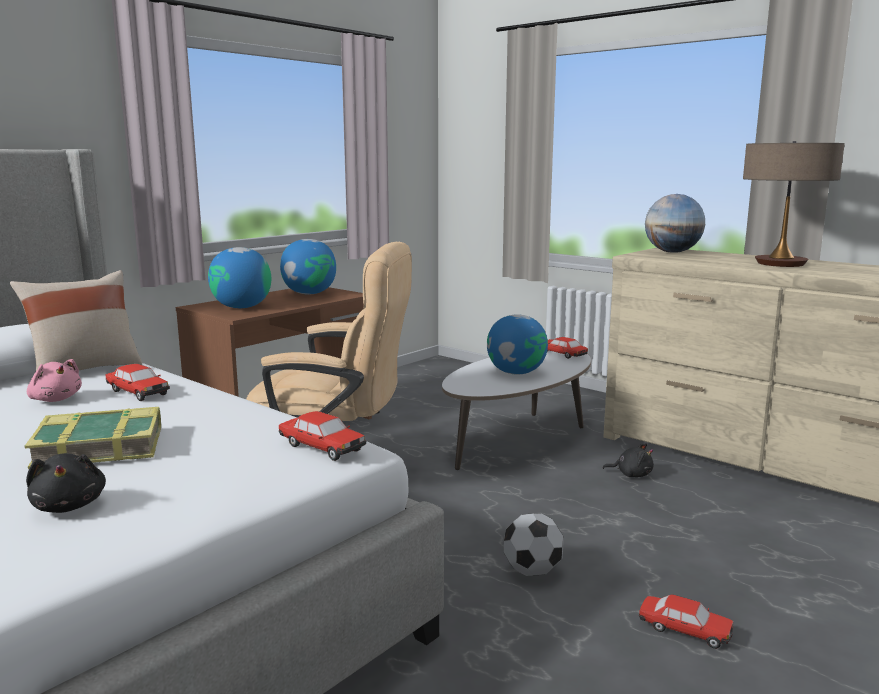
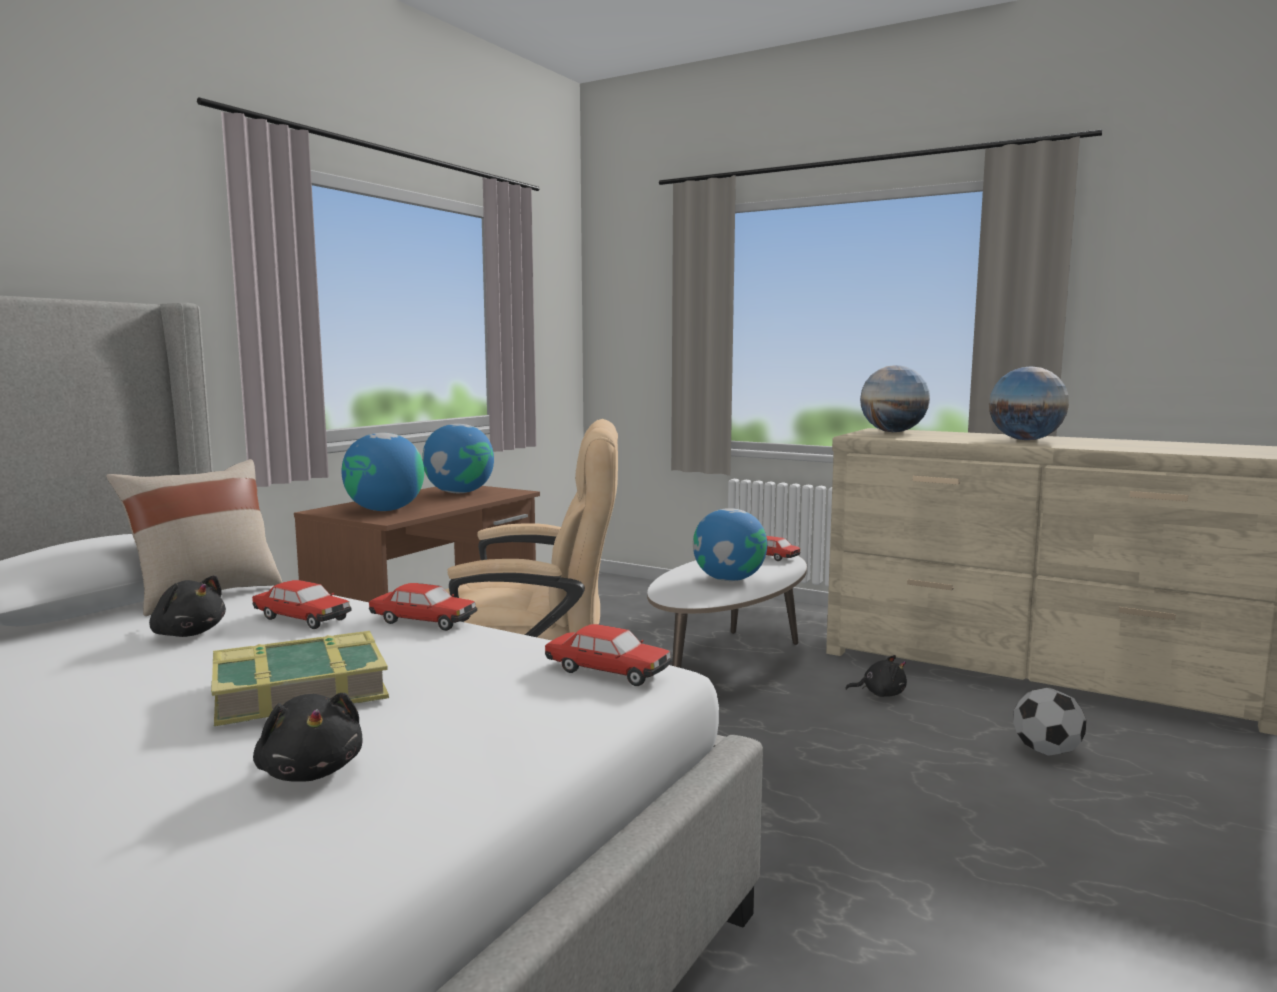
camera: 10 degrees left, 5 degrees down
pink plush toy [27,359,82,402] -> black plush toy [149,575,226,637]
football [504,513,564,576] -> football moved to [1013,688,1087,756]
toy car [639,594,733,649] -> toy car moved to [369,583,477,631]
table lamp [743,141,845,267] -> globe [989,366,1069,440]

